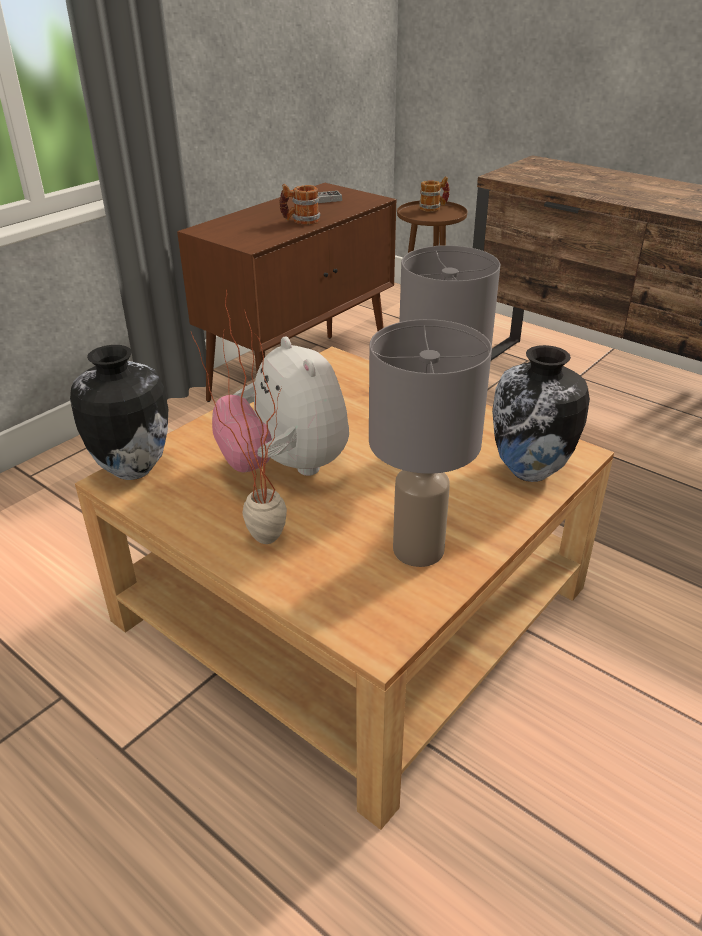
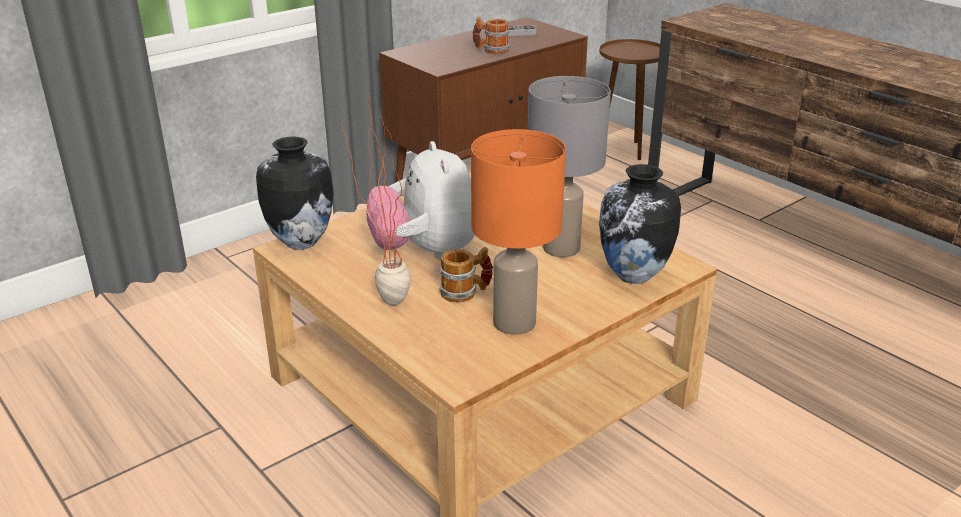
camera: 10 degrees right, 5 degrees down
grey table lamp [369,319,492,567] -> orange table lamp [471,129,566,335]
mug [419,176,450,212] -> mug moved to [439,247,493,303]

